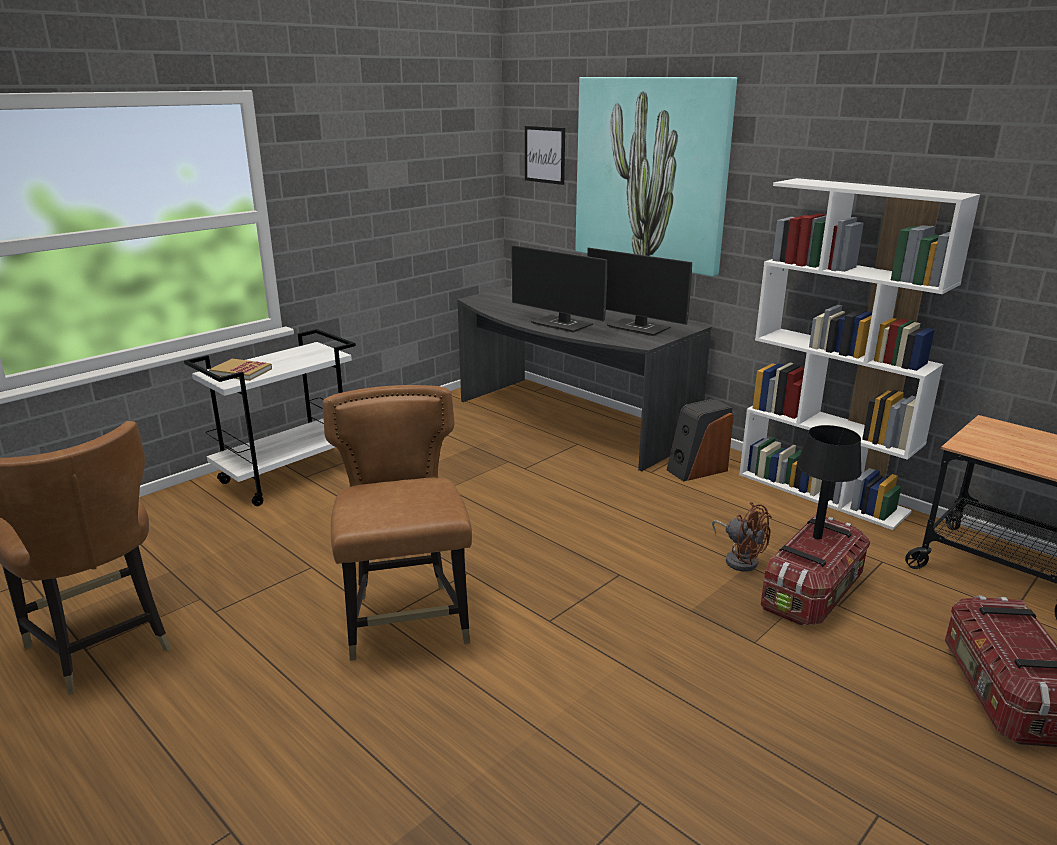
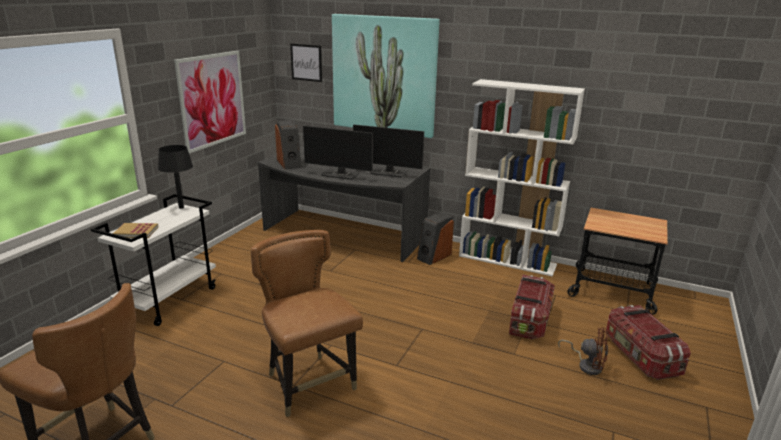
camera: 20 degrees left, 0 degrees up
brown fan [712,502,772,572] -> brown fan moved to [558,327,608,375]
black table lamp [797,425,862,539] -> black table lamp moved to [158,145,193,209]
none -> picture [174,51,246,154]
none -> speaker [275,120,301,169]

